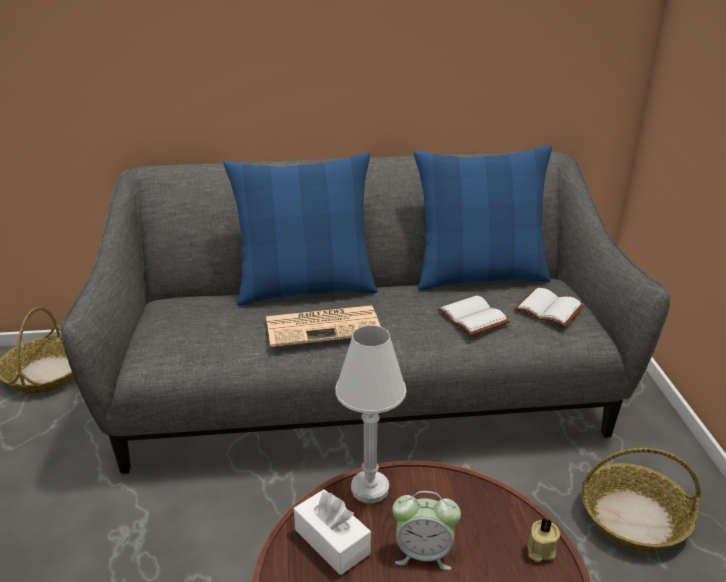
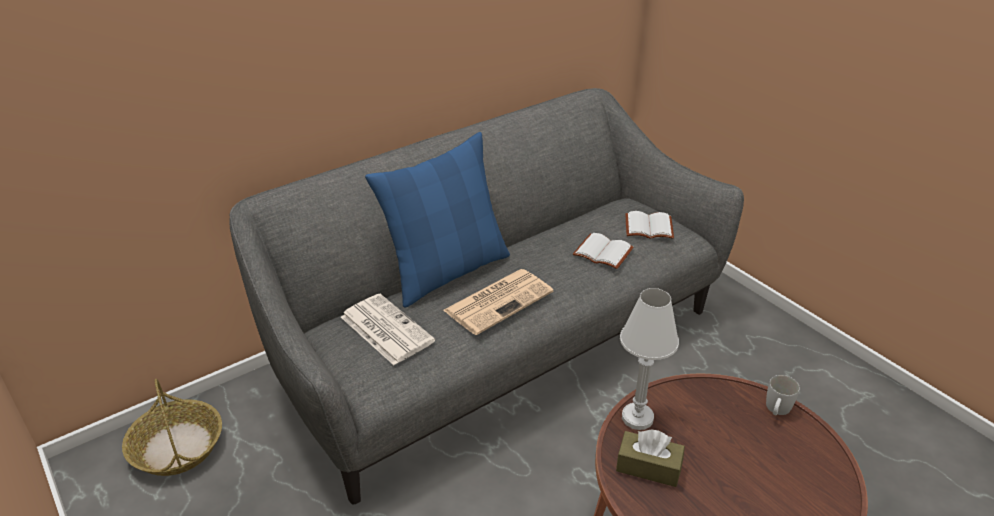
camera: 30 degrees left, 5 degrees up
white tissue box [294,489,371,575] -> brown tissue box [616,430,685,487]
alarm clock [392,491,461,570] -> none
blue pillow [414,145,552,291] -> none
beige candle [528,518,560,562] -> white mug [766,375,800,415]
basket [581,448,701,552] -> none
none -> newspaper [341,294,435,365]

